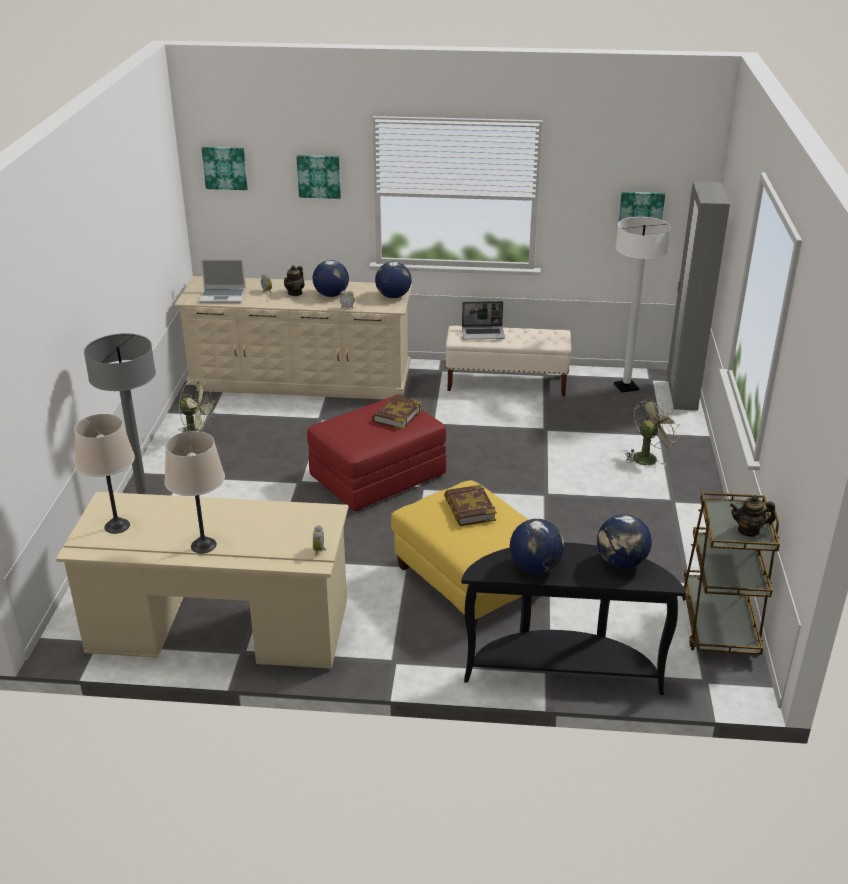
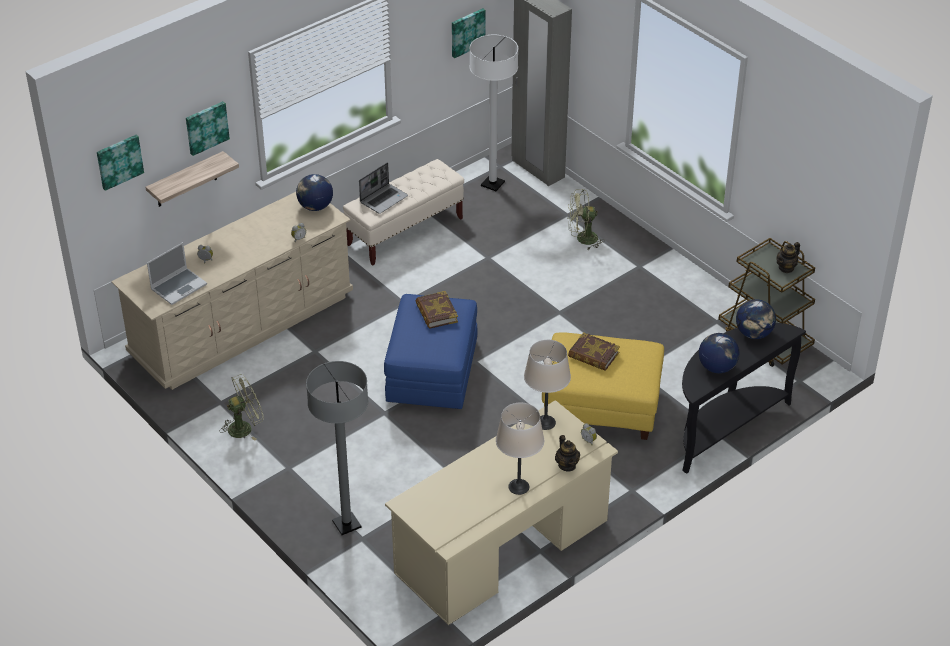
camera: 45 degrees left, 10 degrees up
beige table lamp [74,414,135,534] -> beige table lamp moved to [524,340,571,430]
teapot [284,265,305,296] -> teapot moved to [555,435,580,472]
red ottoman [307,395,446,512] -> blue ottoman [384,294,478,409]
globe [313,260,349,297] -> none
green fan [625,398,680,465] -> green fan turned 105 degrees counterclockwise [567,189,605,250]
none -> shelf [146,151,239,207]

